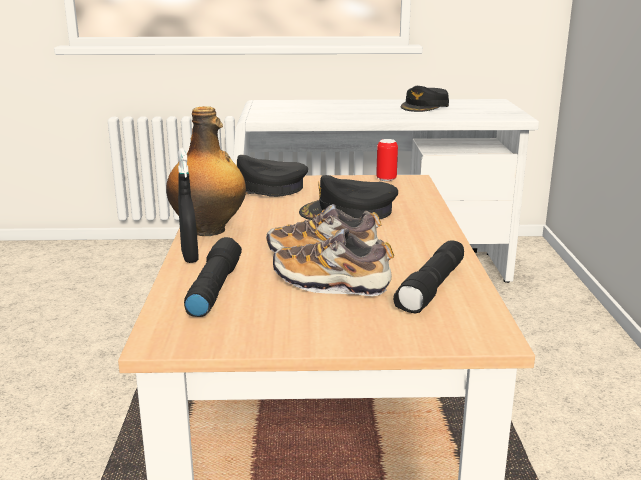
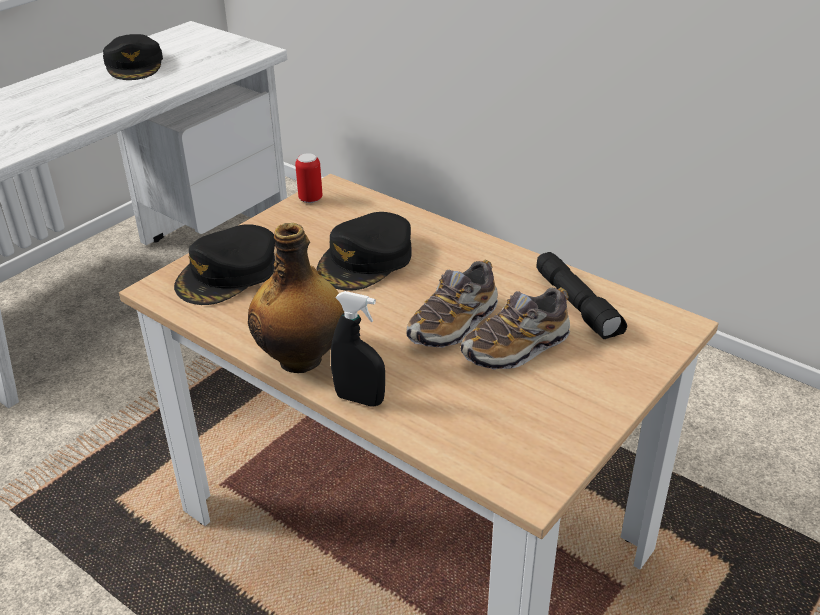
camera: 50 degrees left, 15 degrees up
black flashlight [184,237,242,317] -> none

